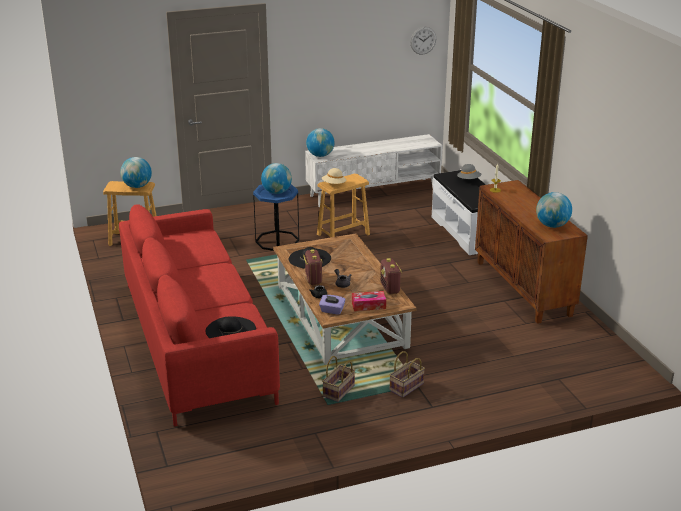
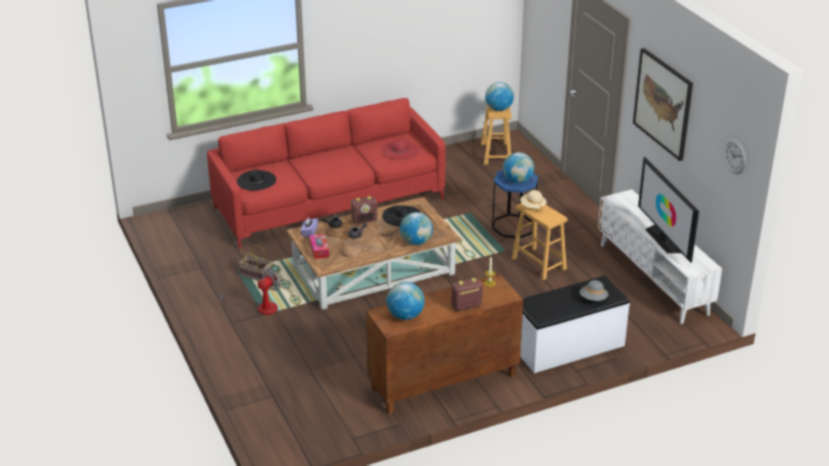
camera: 85 degrees right, 5 degrees up
globe [306,128,335,157] -> globe moved to [400,212,433,245]
radio [380,258,402,294] -> radio moved to [451,278,482,311]
basket [389,351,425,398] -> fan [218,268,281,316]
none -> red hat [382,140,419,160]
none -> picture [633,48,693,161]
none -> television [638,156,699,263]

